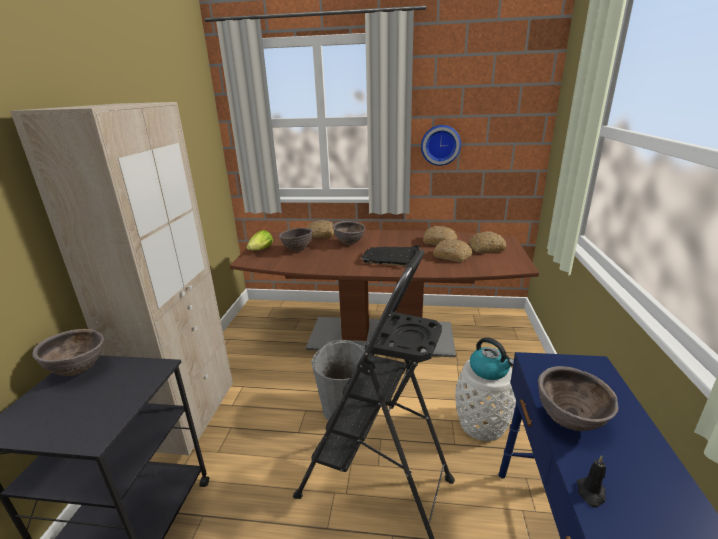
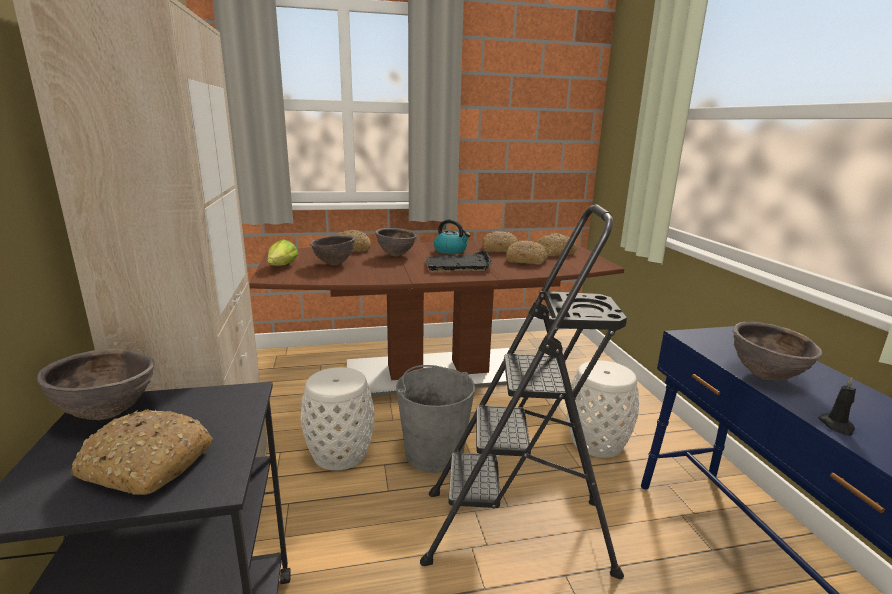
camera: 20 degrees left, 5 degrees down
wall clock [421,125,461,166] -> none
kettle [470,337,514,380] -> kettle moved to [434,219,471,254]
none -> bread [71,409,213,495]
none -> white stool [301,367,374,471]

